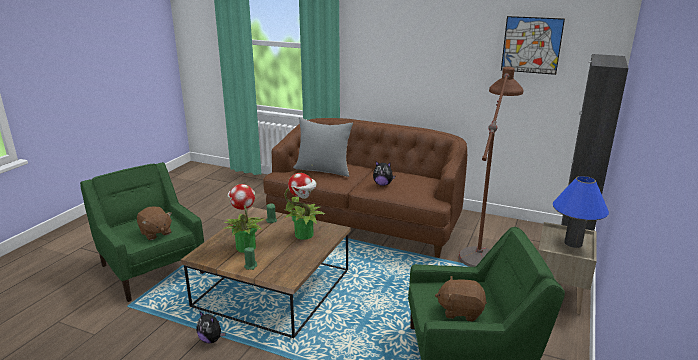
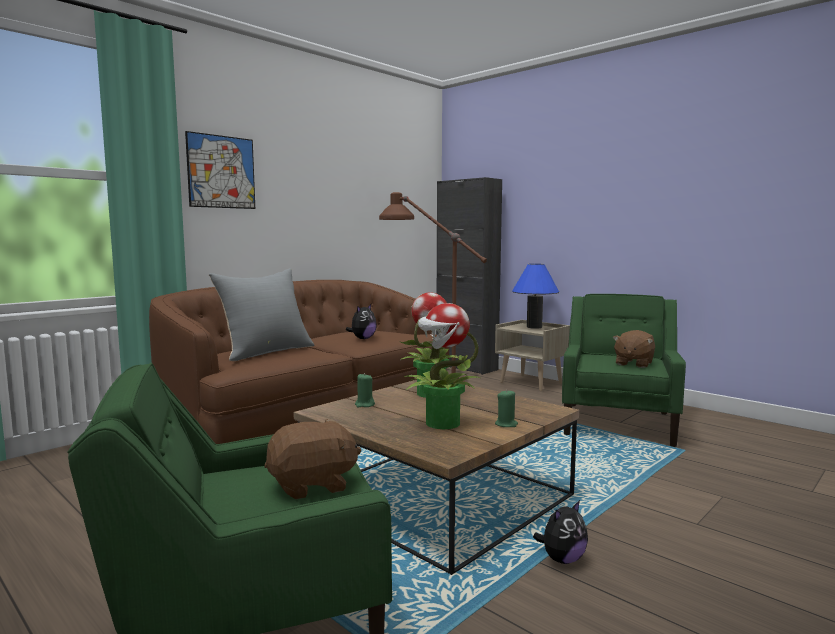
camera: 70 degrees left, 15 degrees down
picture [501,16,565,75] -> picture moved to [185,131,255,209]

